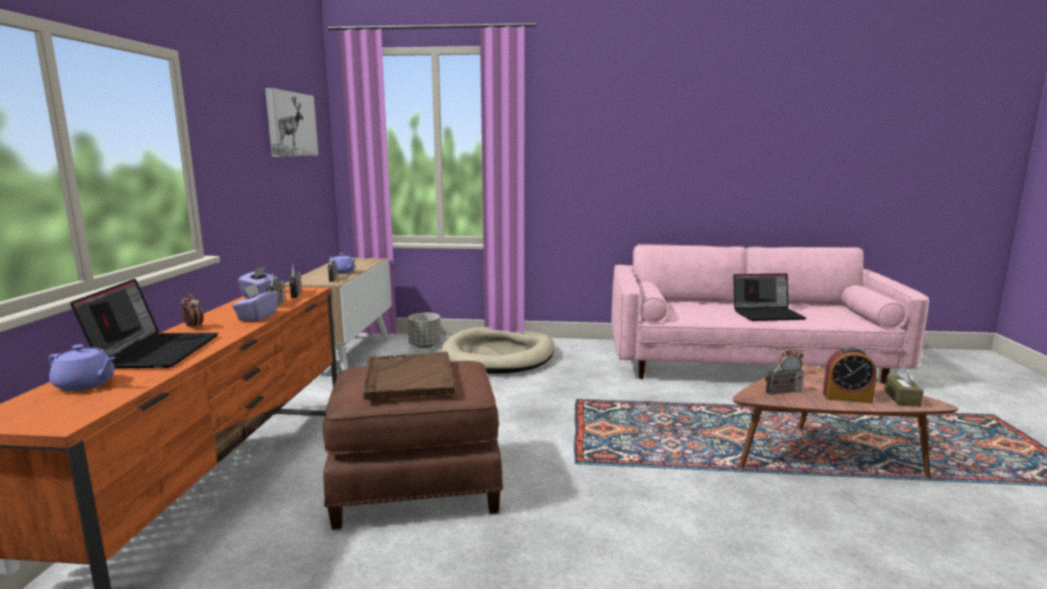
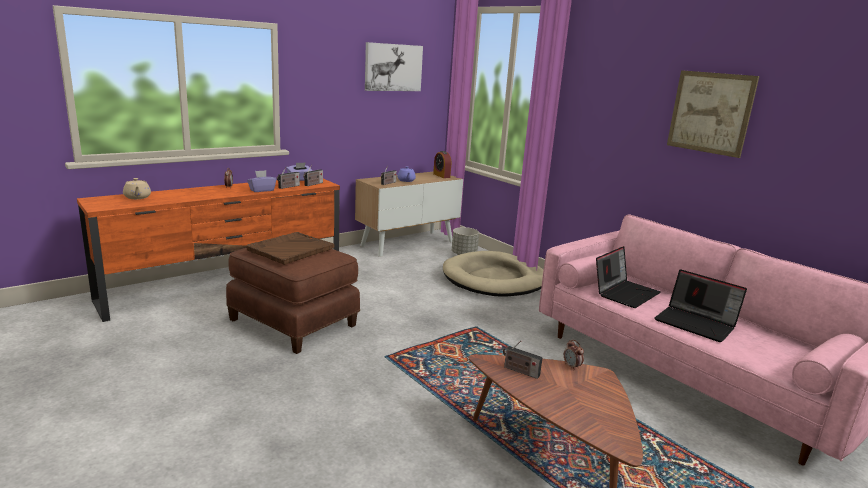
camera: 45 degrees right, 5 degrees up
purple teapot [48,344,116,391] -> beige teapot [123,178,151,199]
laptop [70,279,218,369] -> laptop moved to [596,246,660,308]
alarm clock [823,347,877,403] -> alarm clock moved to [433,151,451,178]
brown tissue box [884,367,924,407] -> none
none -> picture [667,70,759,158]

